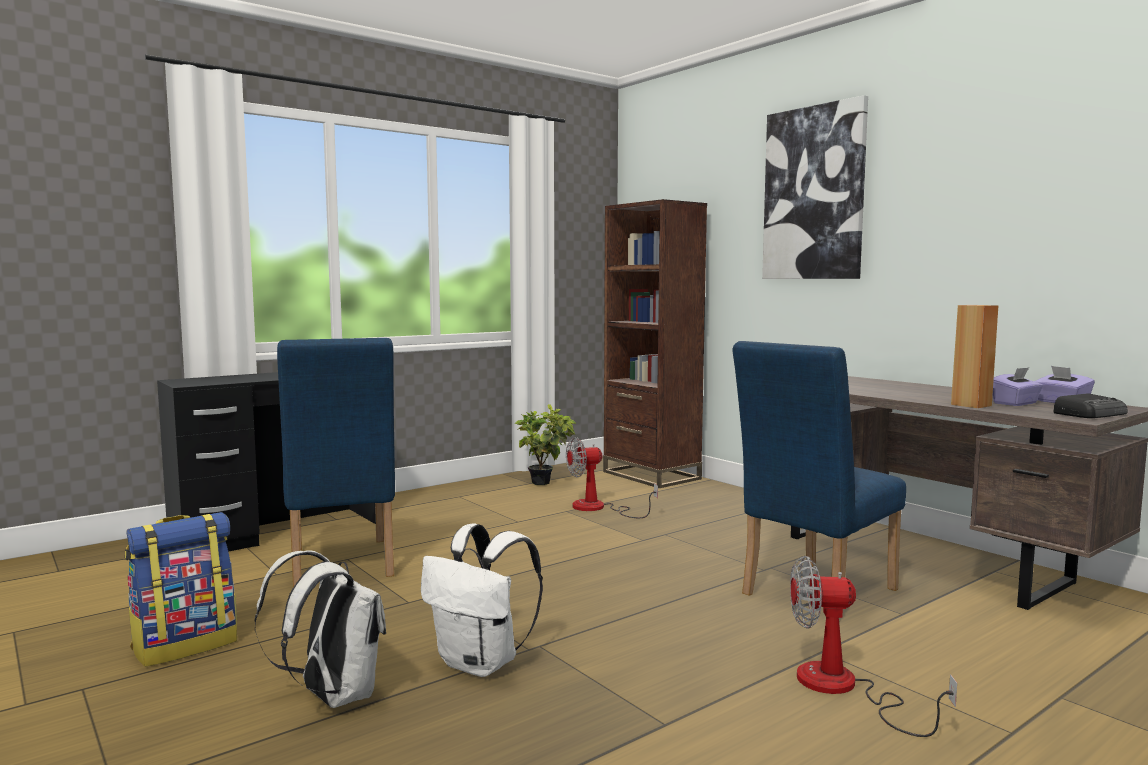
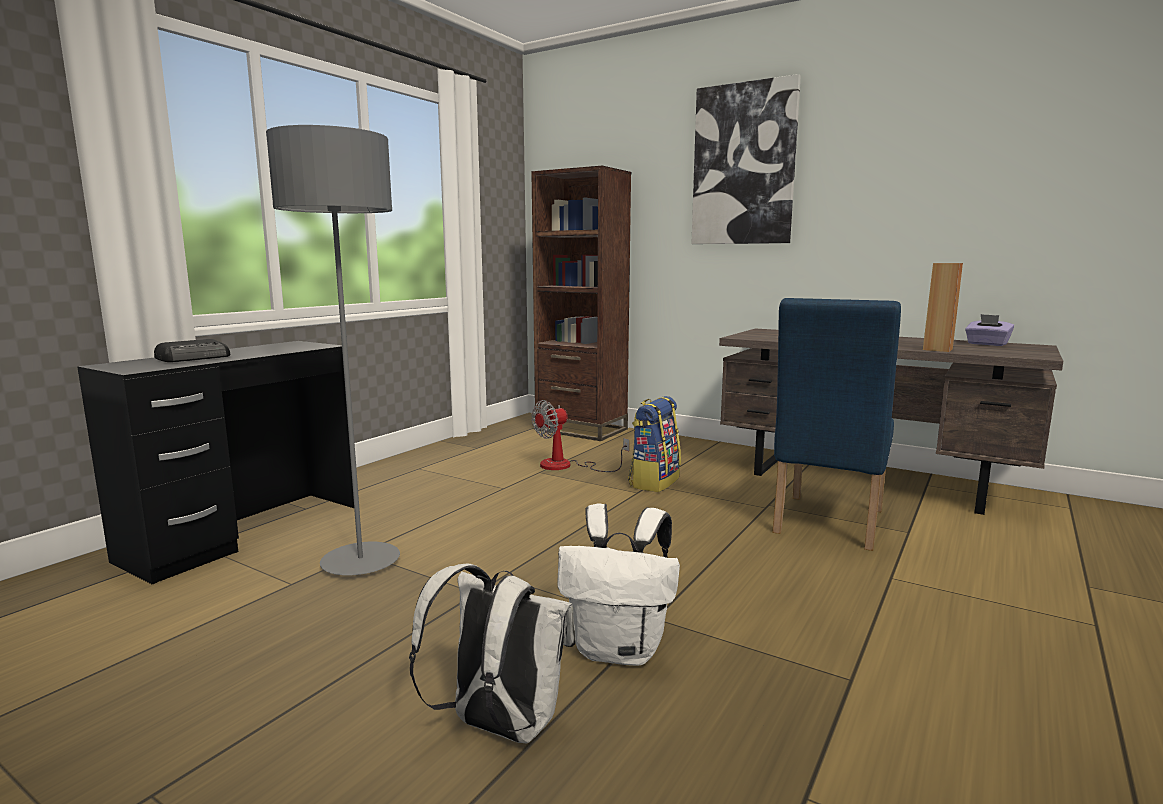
camera: 20 degrees left, 5 degrees up
backpack [125,512,237,667] -> backpack moved to [628,396,681,492]
blue chair [277,338,395,587] -> grey floor lamp [266,125,400,575]
potted plant [514,404,576,485] -> none
fan [790,556,957,737] -> none
purple tissue box [993,367,1043,406] -> none
radio [1053,393,1127,418] -> radio moved to [154,339,231,362]

